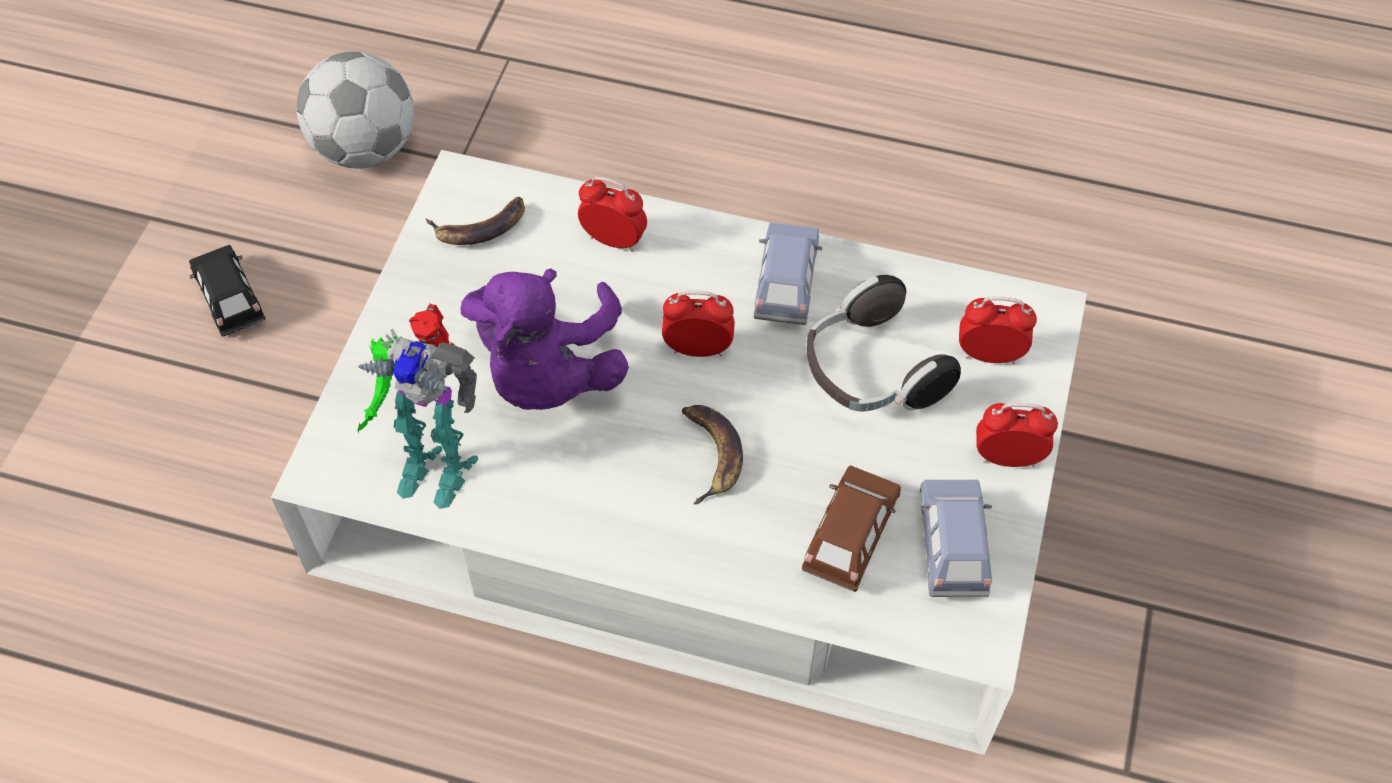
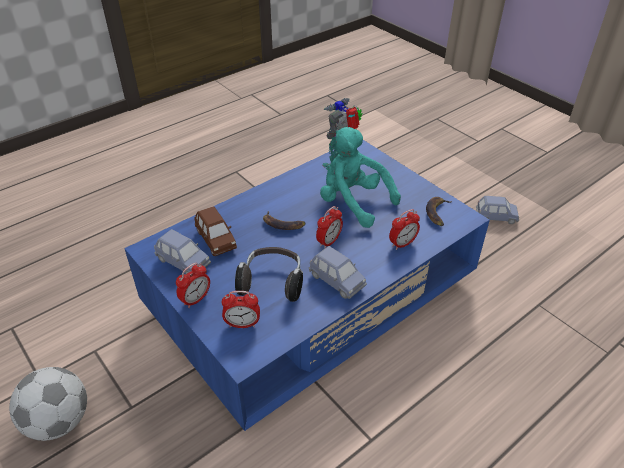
camera: 125 degrees right, 15 degrees down
black toy car [189,245,265,337] -> blue toy car [476,196,519,224]
white coffee table [271,150,1087,755] -> blue coffee table [124,140,490,431]
football [296,52,414,169] -> football moved to [9,367,87,441]
purple plush toy [461,269,629,410] -> turquoise plush toy [320,127,401,228]
alarm clock [959,296,1037,364] -> alarm clock turned 45 degrees clockwise [222,291,260,328]

